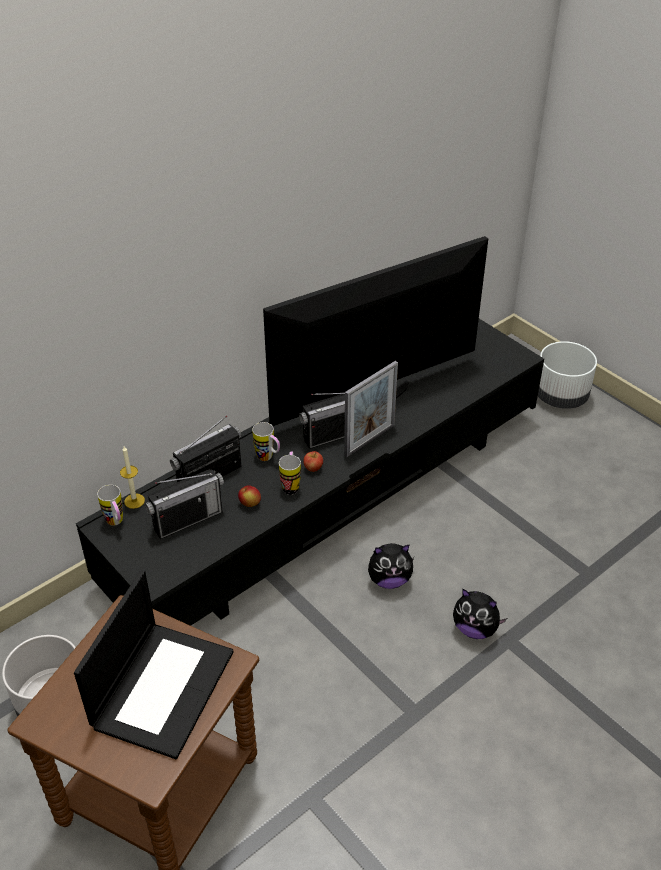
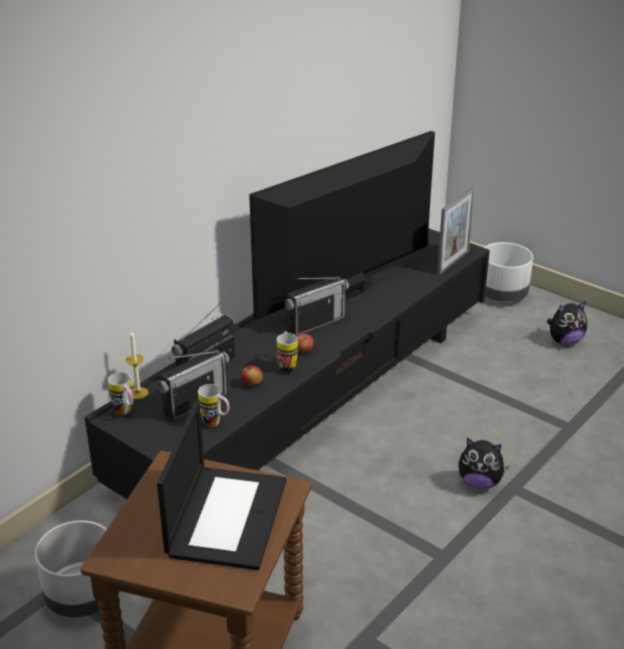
camera: 10 degrees left, 10 degrees down
mug [252,422,280,461] -> mug moved to [198,384,229,427]
picture frame [344,361,398,457] -> picture frame moved to [437,187,475,275]
plush toy [368,543,414,589] -> plush toy moved to [547,301,587,345]

